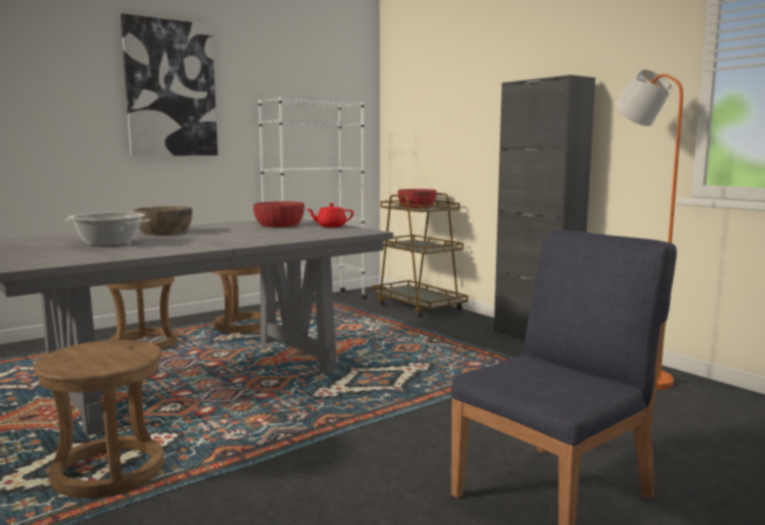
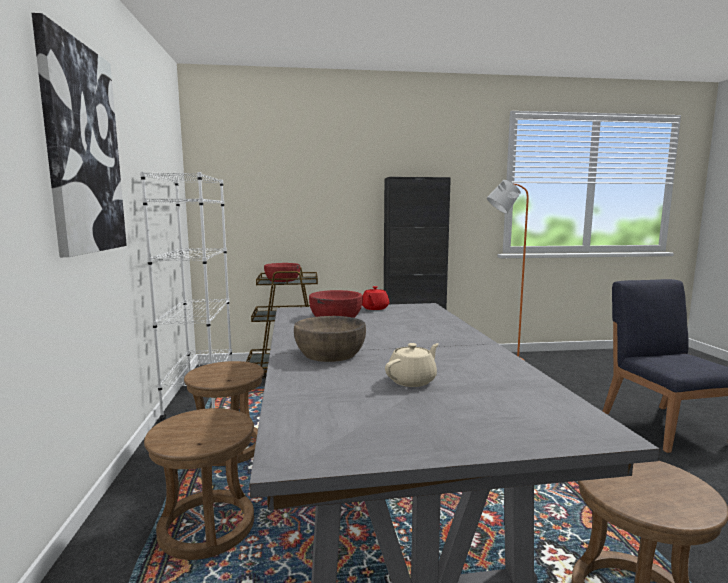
camera: 60 degrees left, 0 degrees up
cooking pot [65,212,150,247] -> beige teapot [385,343,439,387]

